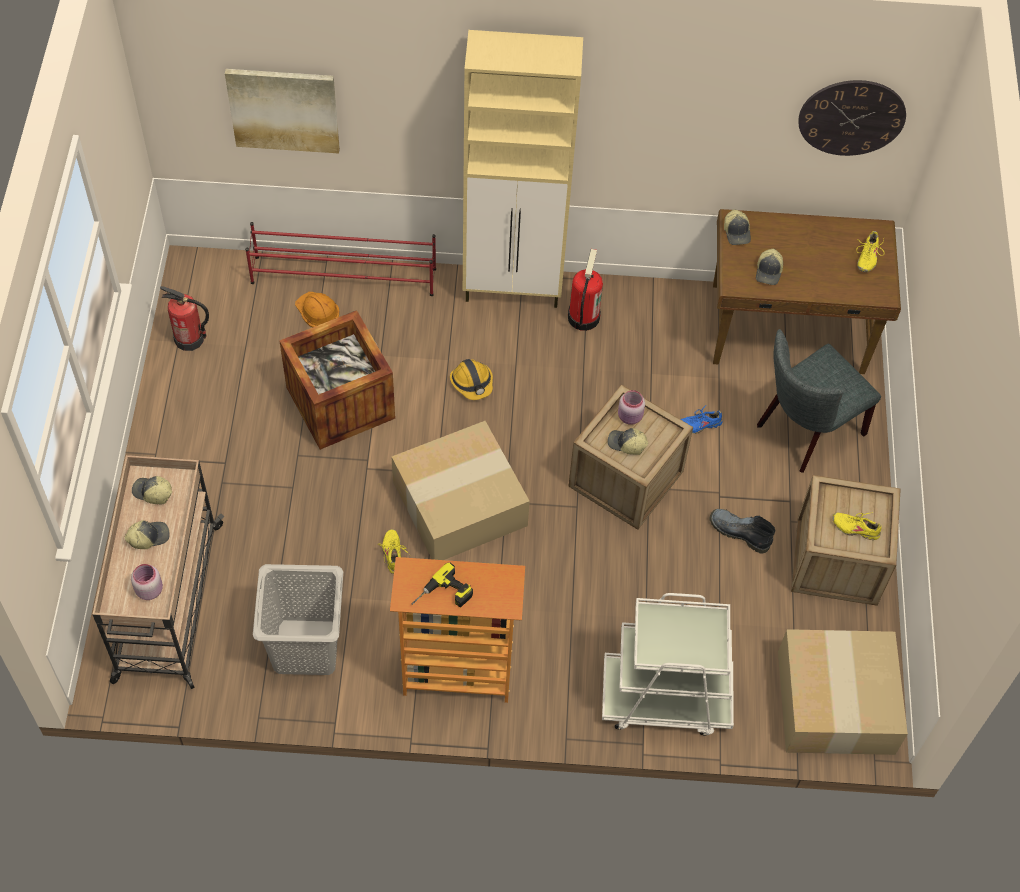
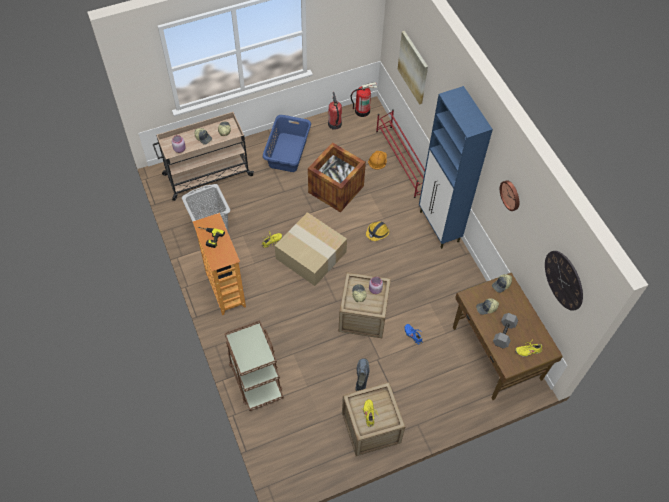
camera: 65 degrees right, 0 degrees up
beige cabinet [463,30,583,308] -> blue cabinet [419,86,493,249]
fire extinguisher [568,249,603,331] -> fire extinguisher moved to [351,82,377,117]
white cart [602,593,734,736] -> brown cart [225,320,283,411]
grey chair [757,329,881,473] -> none
cardboard box [778,629,908,755] -> none
none -> blue laundry basket [263,115,311,172]
none -> grey dumbbell [493,313,518,348]
none -> wall clock [500,180,519,211]

